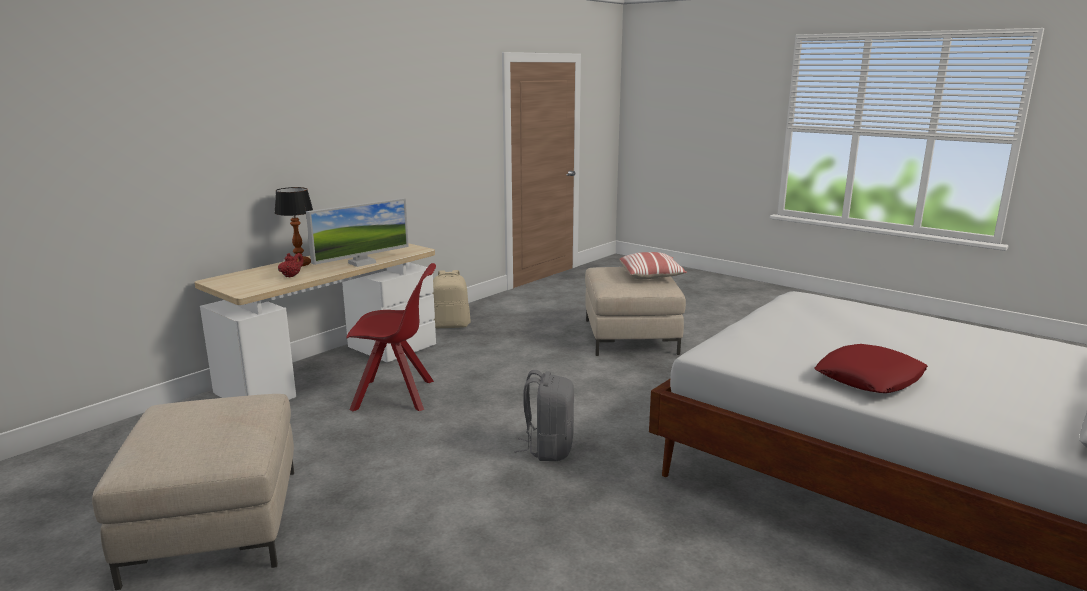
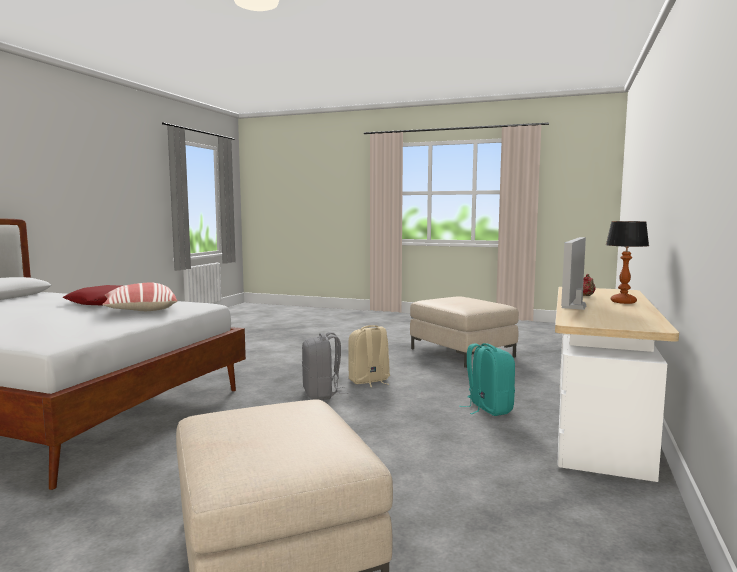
camera: 160 degrees right, 10 degrees down
red chair [346,263,436,411] -> turquoise backpack [459,343,515,416]
beige backpack [432,270,471,328] -> beige backpack moved to [348,325,390,387]
pillow [619,252,687,280] -> pillow moved to [102,283,177,311]

